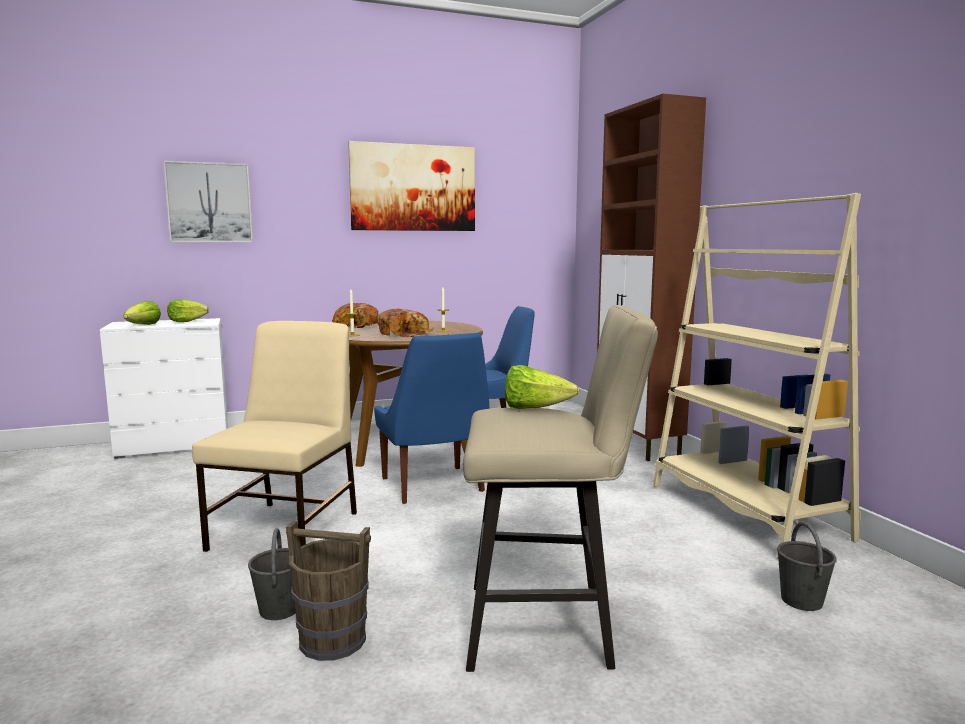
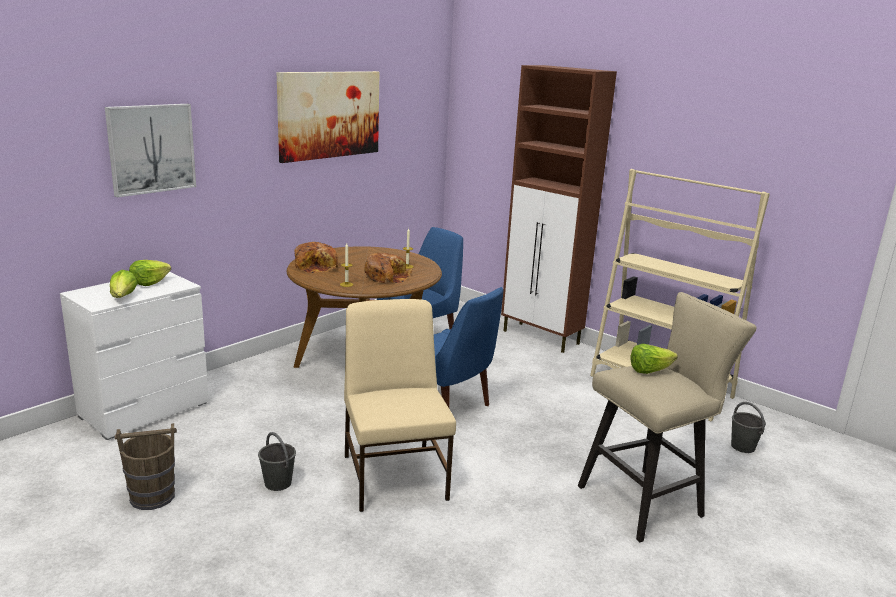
camera: 30 degrees left, 10 degrees up
grey bucket [248,528,296,620] -> grey bucket moved to [258,432,296,491]
brown bucket [286,521,371,661] -> brown bucket moved to [115,423,177,510]

